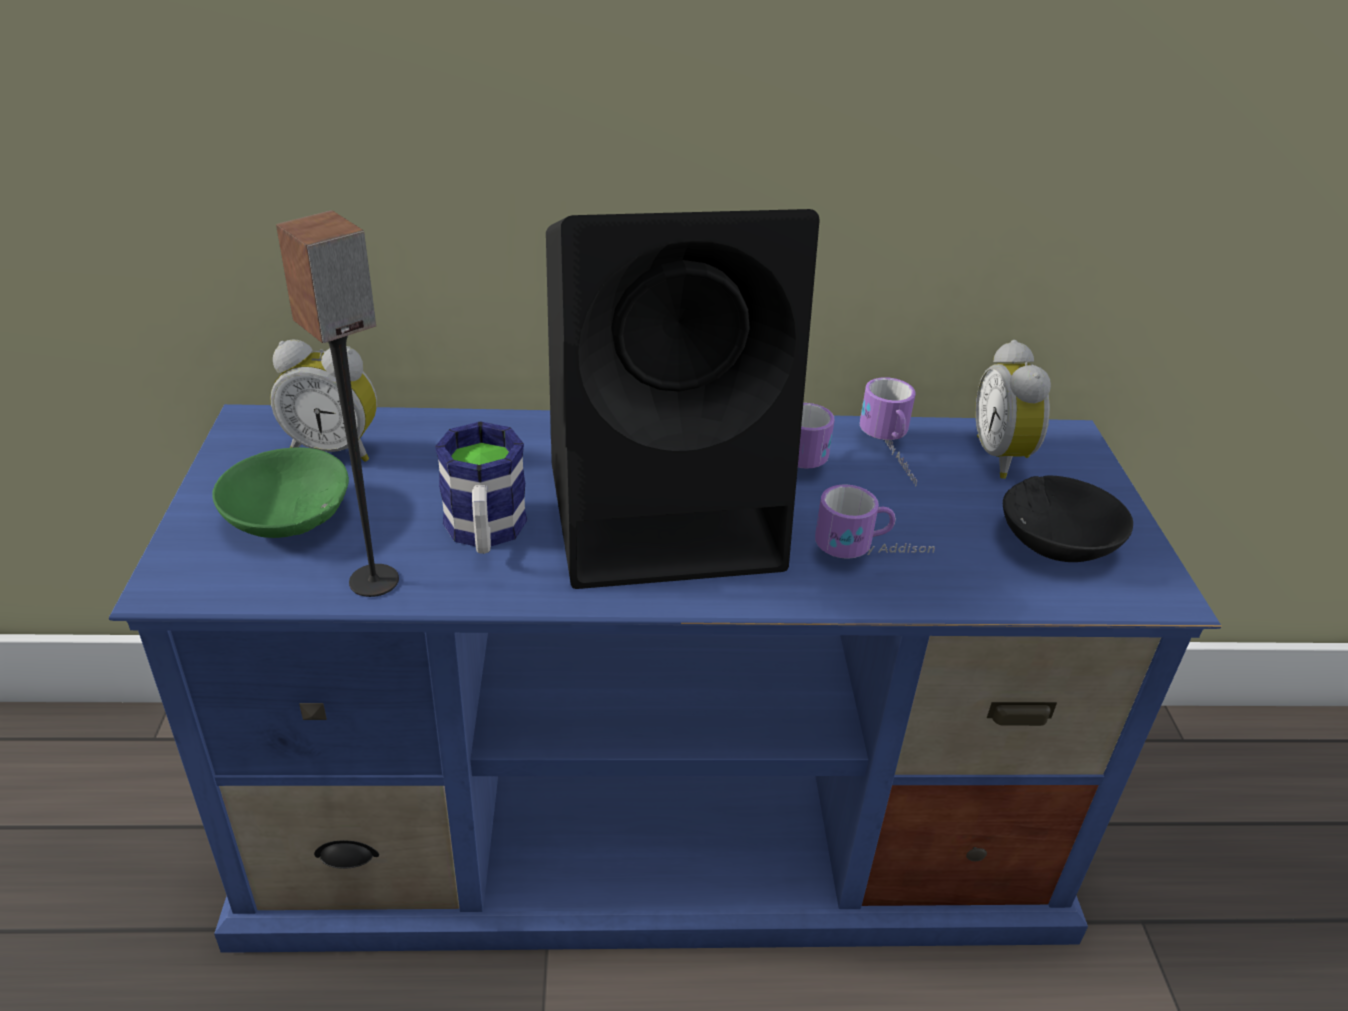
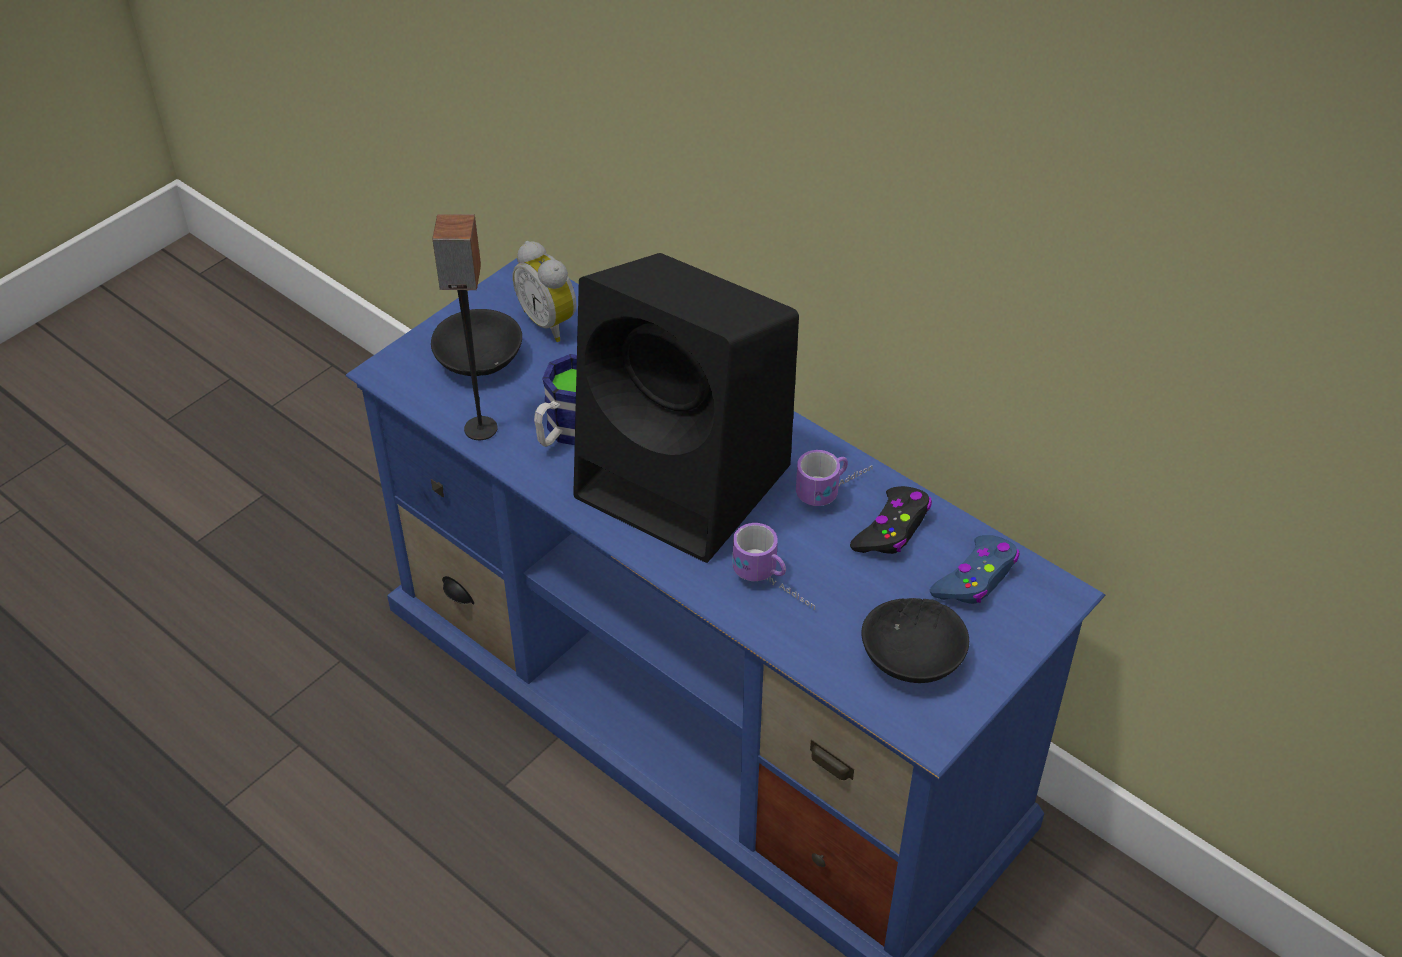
camera: 45 degrees right, 10 degrees up
green bowl [212,447,349,538] -> black bowl [431,309,522,376]
mug [860,377,917,486] -> black game controller [850,486,932,554]
alarm clock [976,340,1051,479] -> blue game controller [930,535,1019,604]

